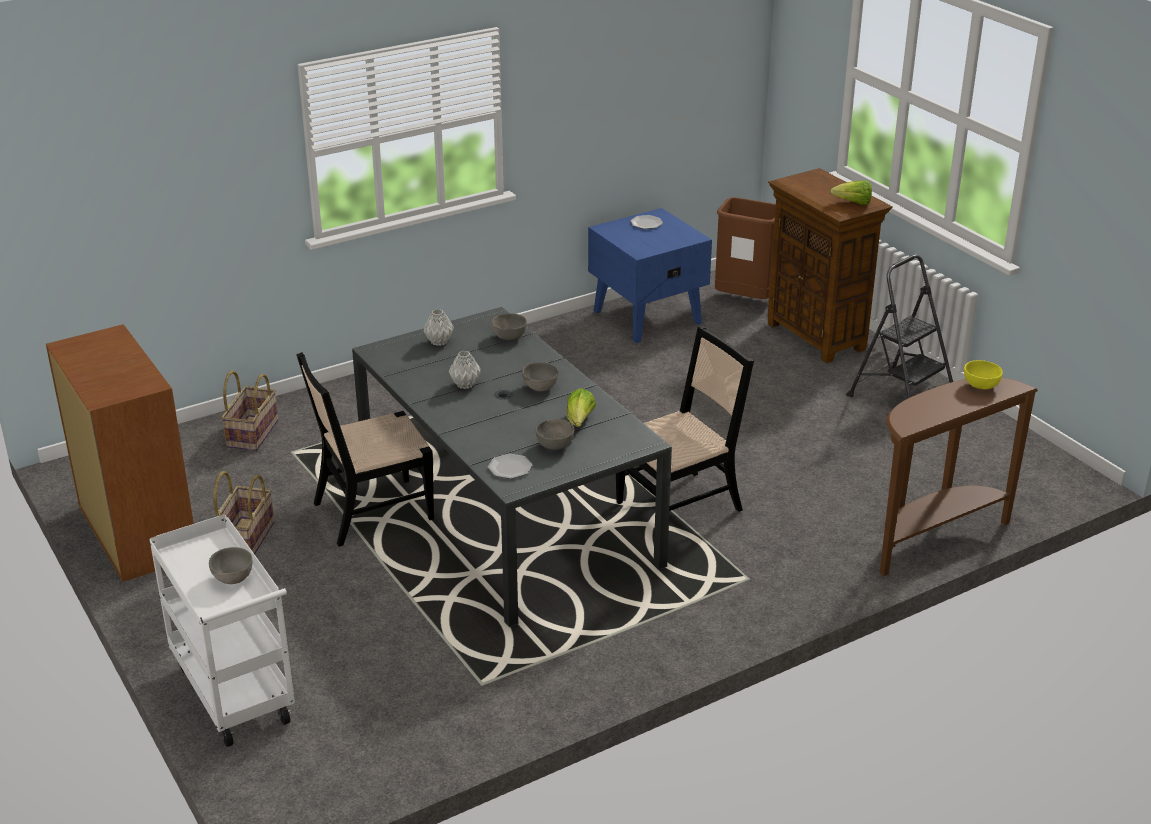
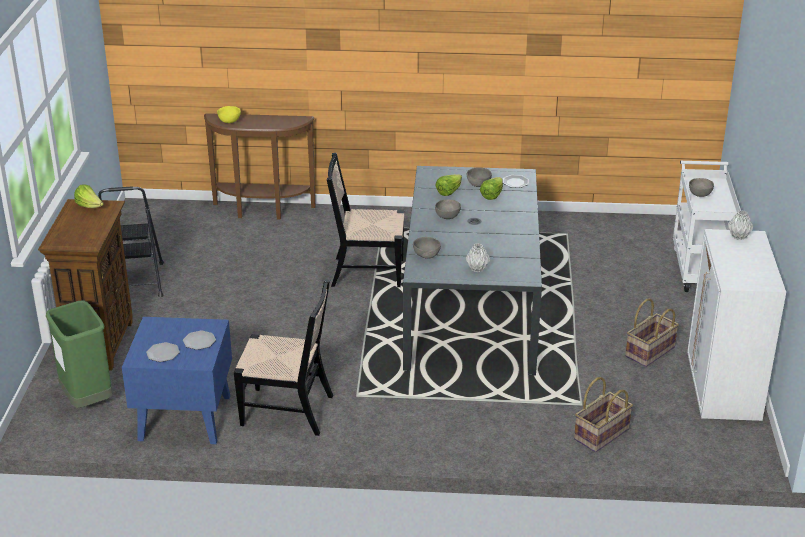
camera: 145 degrees left, 0 degrees up
brown cabinet [46,324,194,582] -> white cabinet [687,229,786,421]
chair [296,352,434,547] -> chair moved to [234,279,333,436]
grey vase [449,351,481,389] -> grey vase moved to [728,210,753,240]
brown trash can [715,197,776,299] -> green trash can [46,300,112,408]
none -> plate [183,330,216,350]
none -> lettuce [480,177,503,200]

